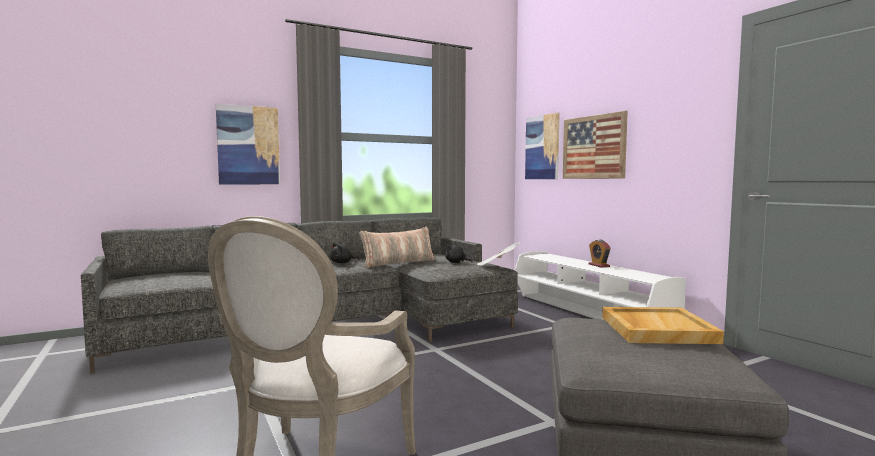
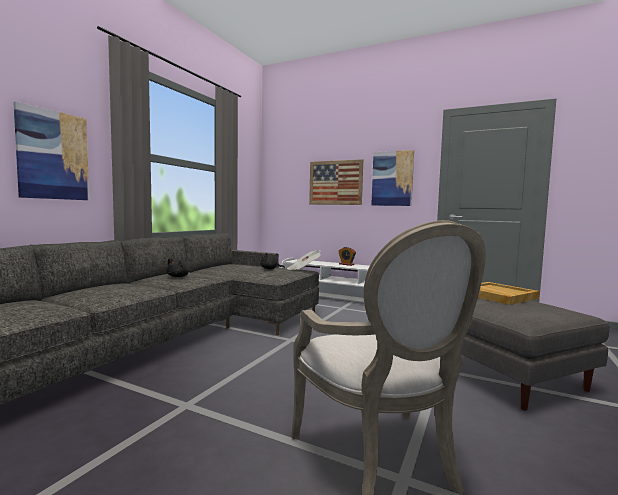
camera: 35 degrees left, 0 degrees up
pillow [359,227,436,268] -> none
picture [525,112,560,179] -> picture moved to [371,150,414,206]

